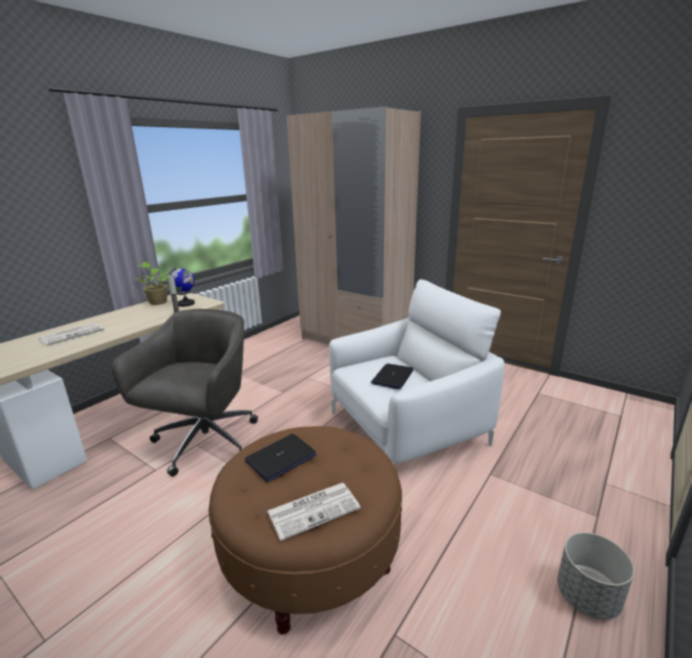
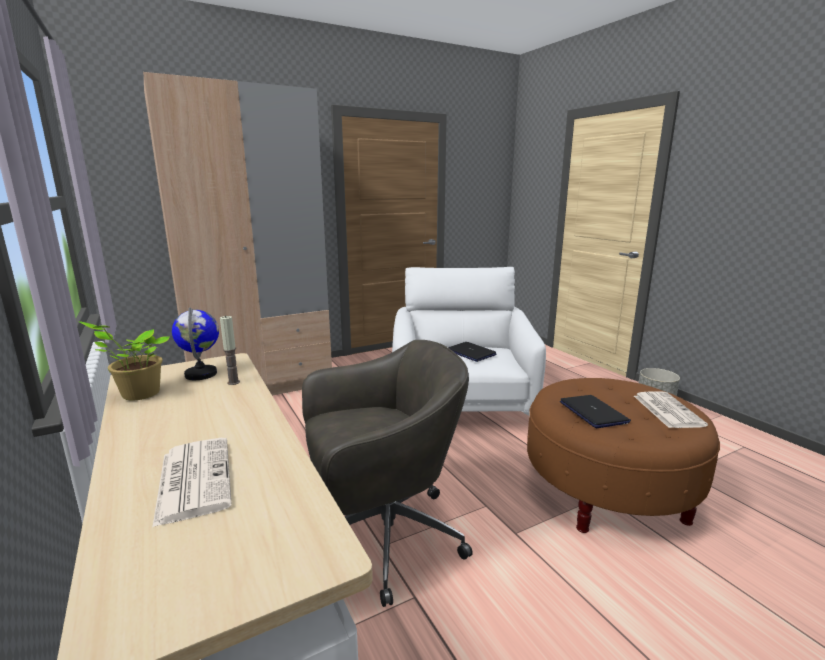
camera: 65 degrees left, 5 degrees down
grey office chair [112,309,258,477] -> grey office chair turned 120 degrees clockwise [302,340,473,607]

